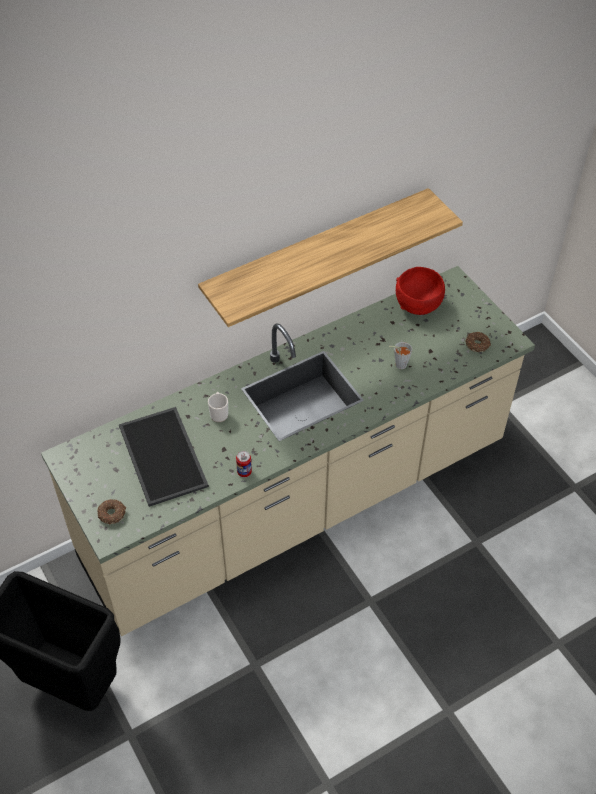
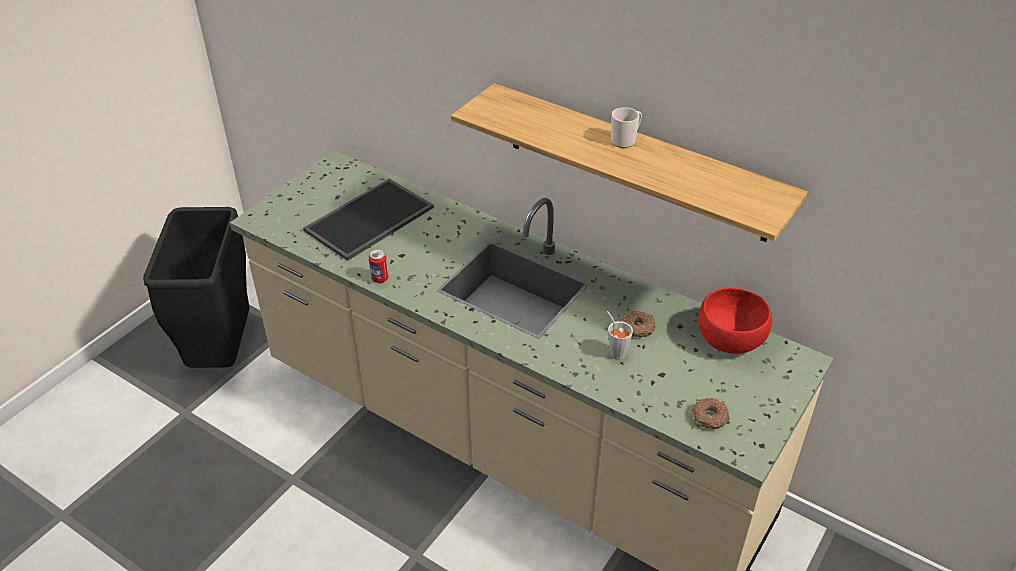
camera: 65 degrees right, 10 degrees down
donut [97,499,126,524] -> donut moved to [623,311,655,338]
mug [208,392,228,422] -> mug moved to [611,107,642,148]

